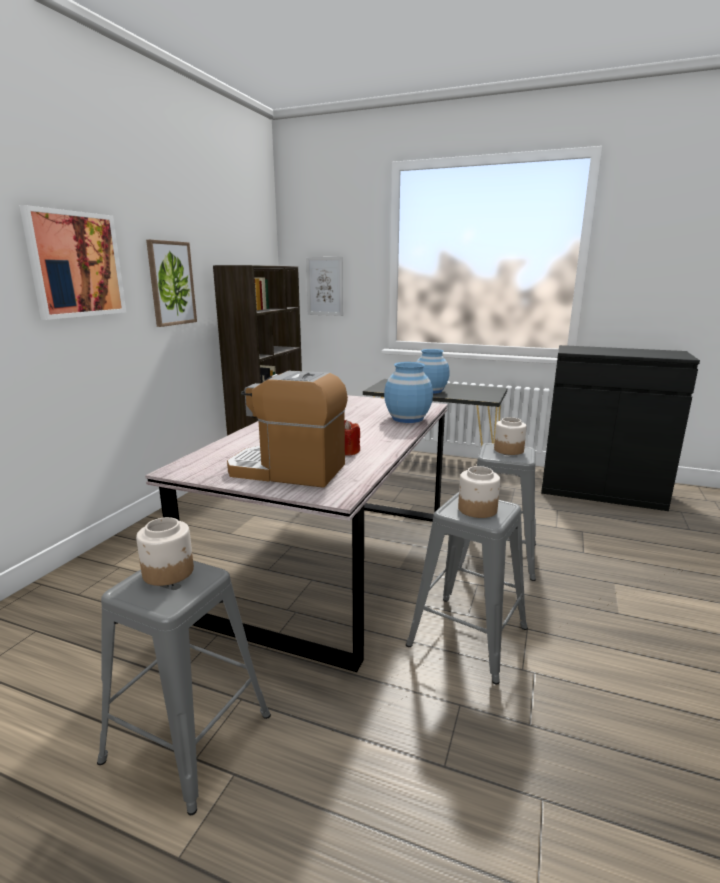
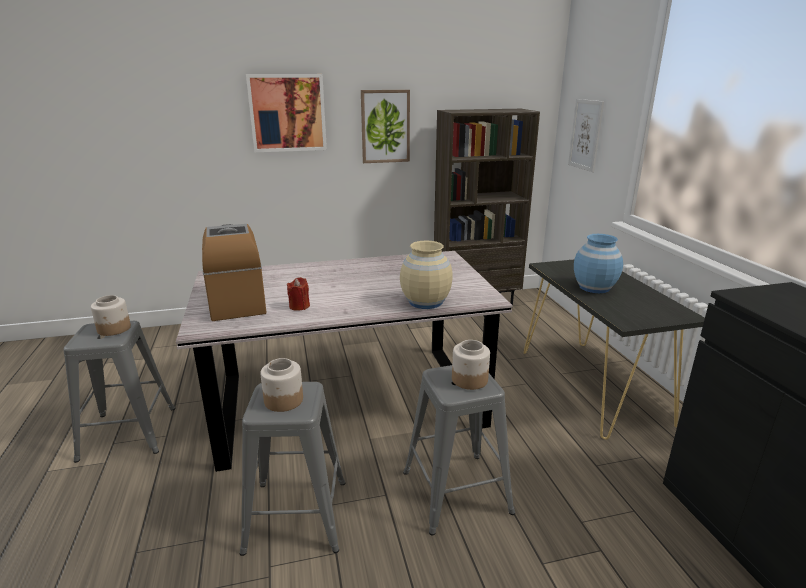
camera: 55 degrees right, 5 degrees up
blue vase [384,362,433,423] -> beige vase [400,241,453,309]

